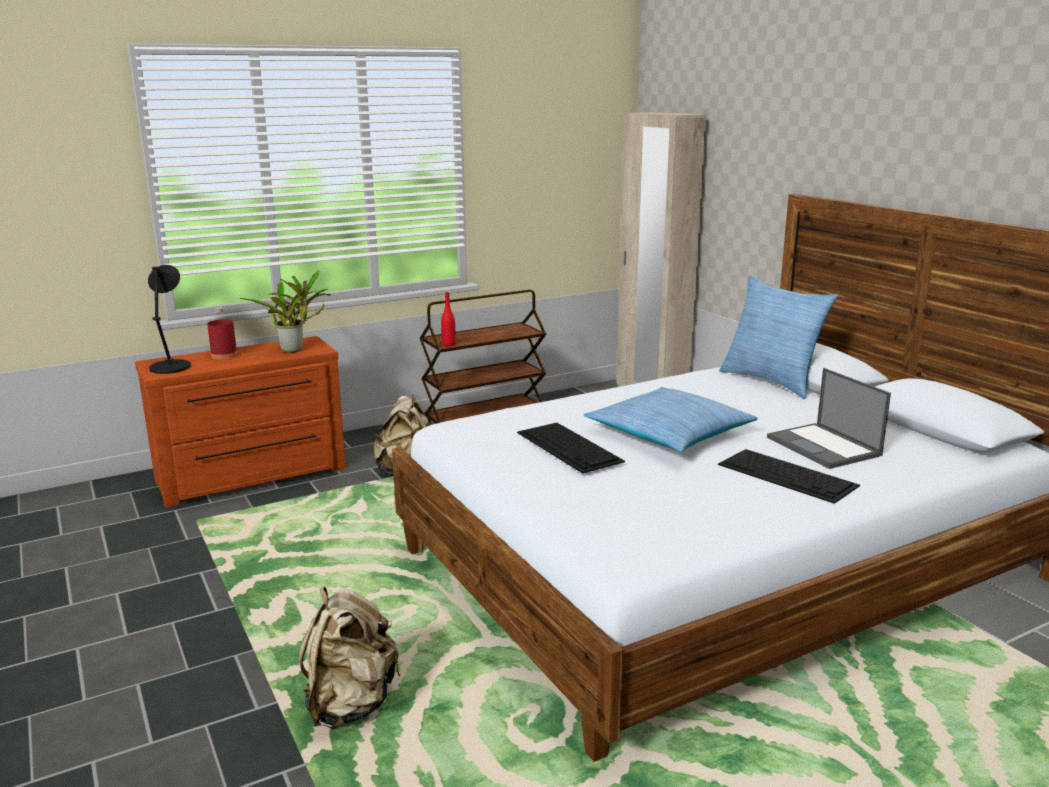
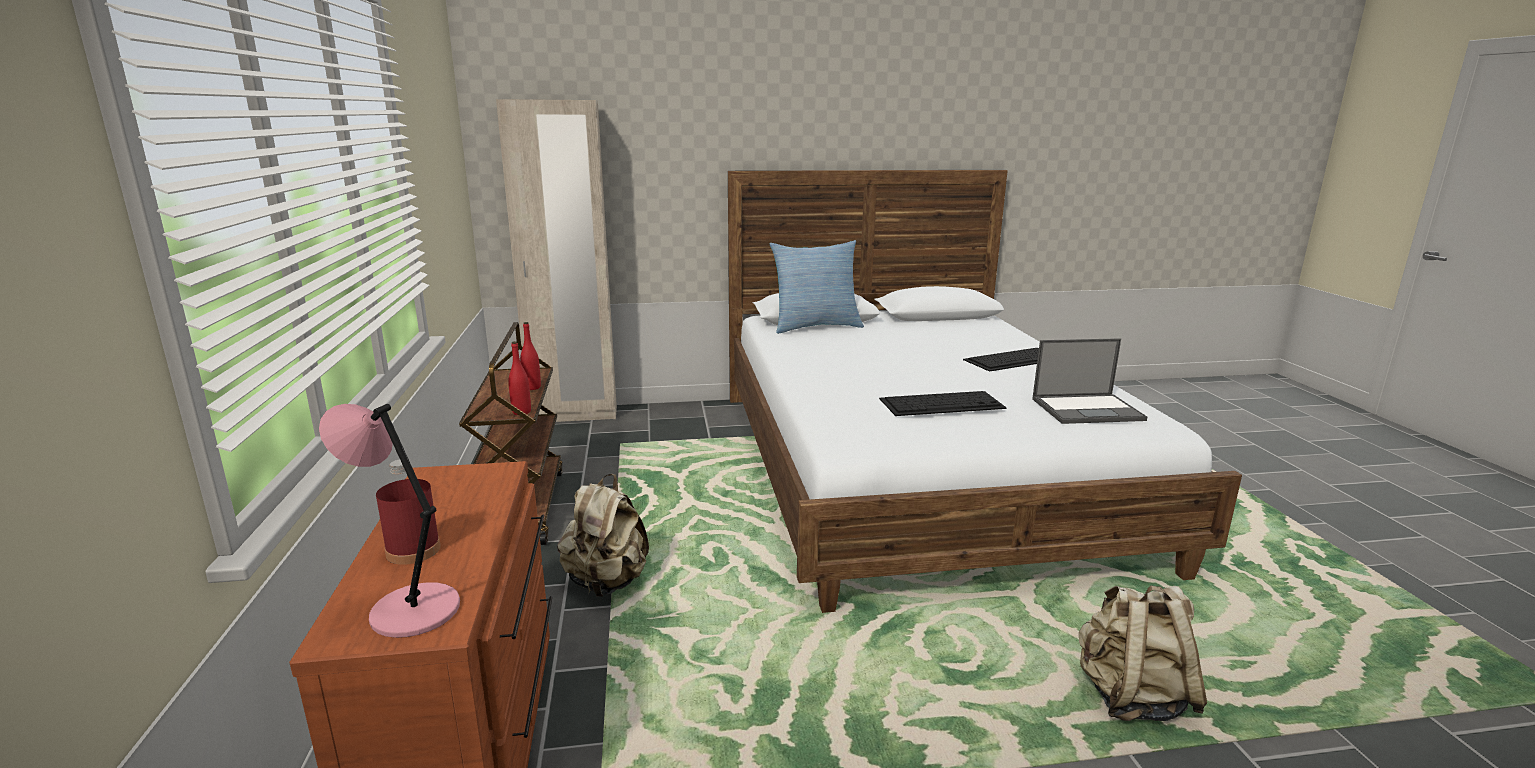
camera: 70 degrees left, 0 degrees up
black table lamp [148,265,191,374] -> pink table lamp [319,404,460,638]
potted plant [239,270,331,353] -> none
pillow [583,387,758,452] -> none
laptop [767,368,891,469] -> laptop moved to [1032,338,1147,424]
none -> red bottle [520,322,541,390]

